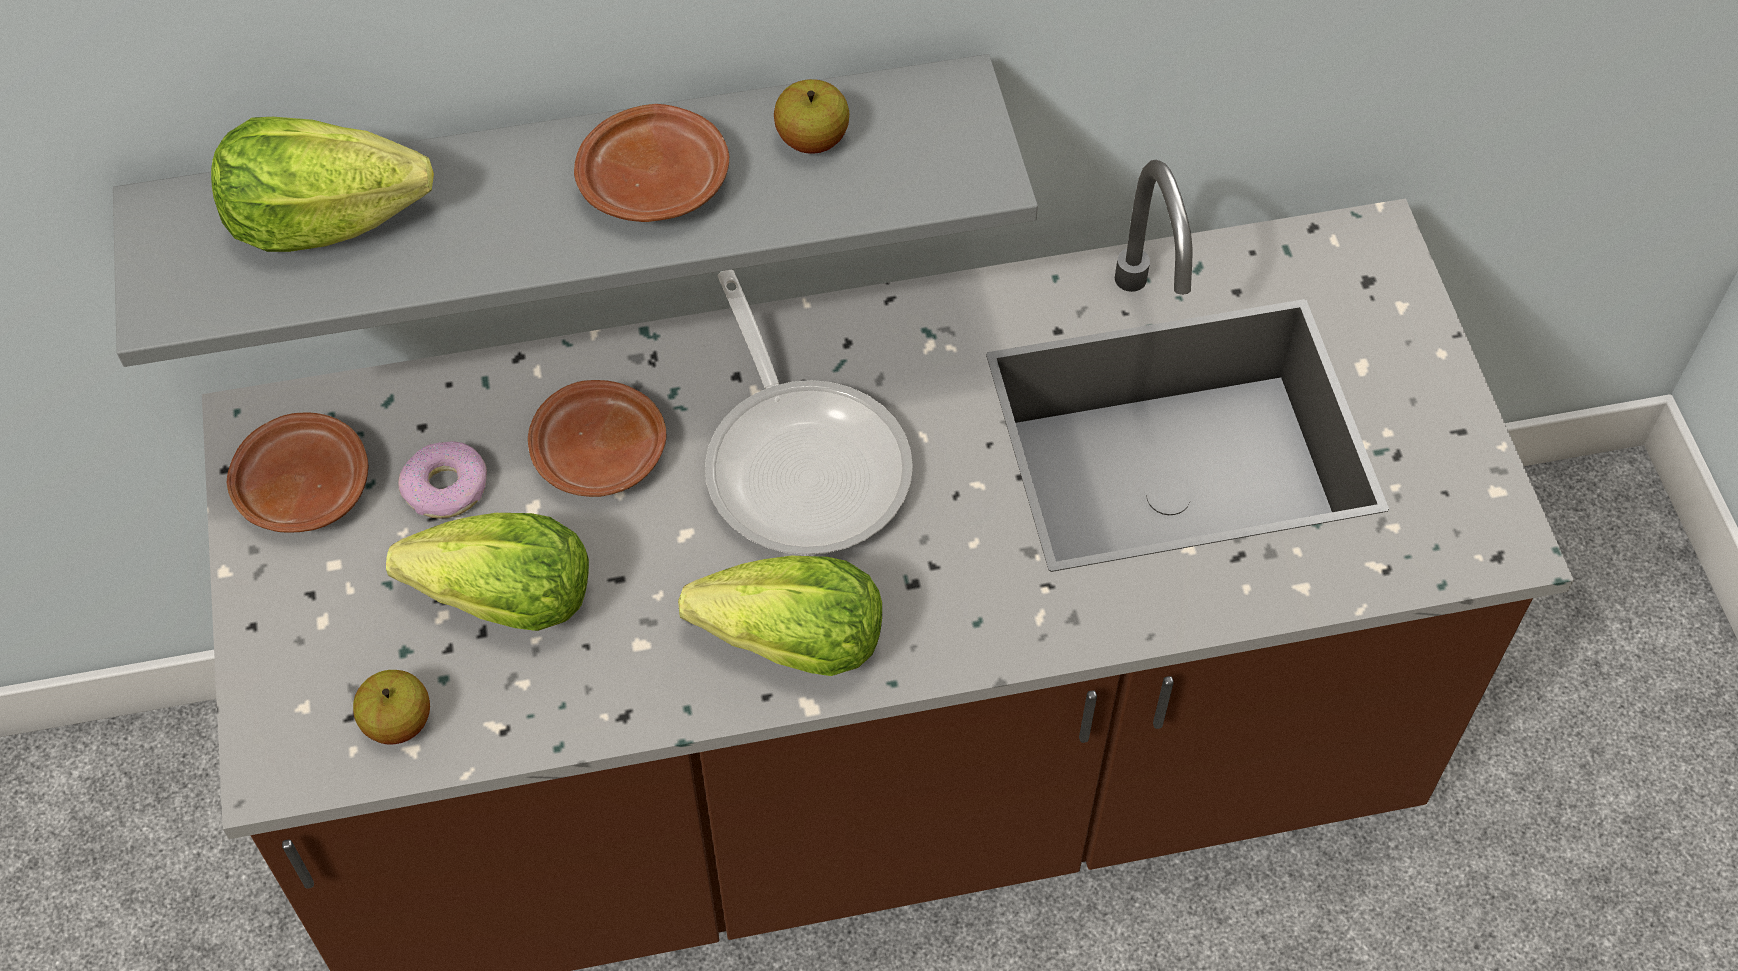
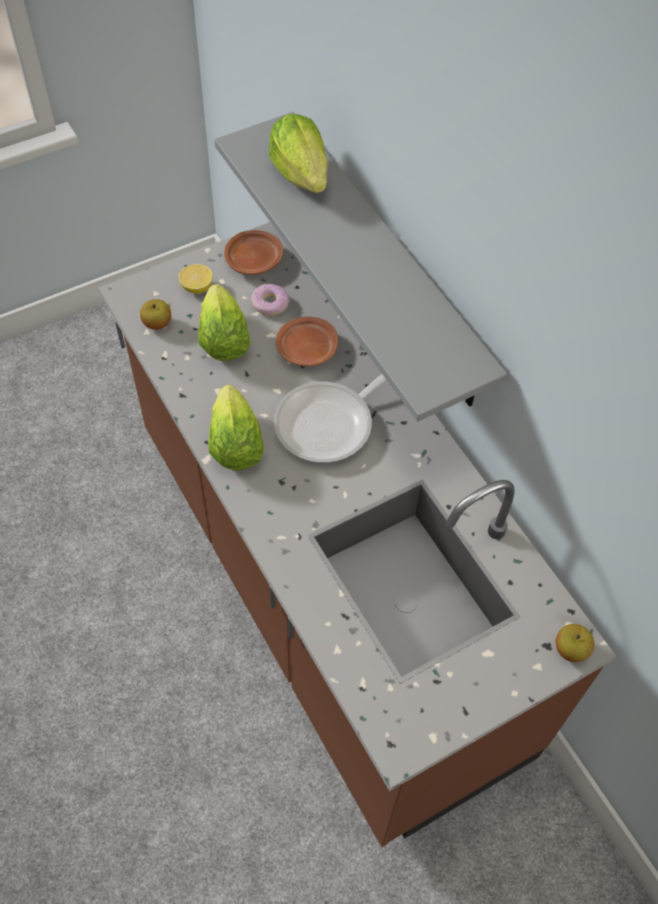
camera: 70 degrees right, 0 degrees up
brown plate [574,104,729,222] -> none
apple [774,79,849,154] -> apple moved to [556,624,594,662]
none -> lemon [179,264,213,294]

